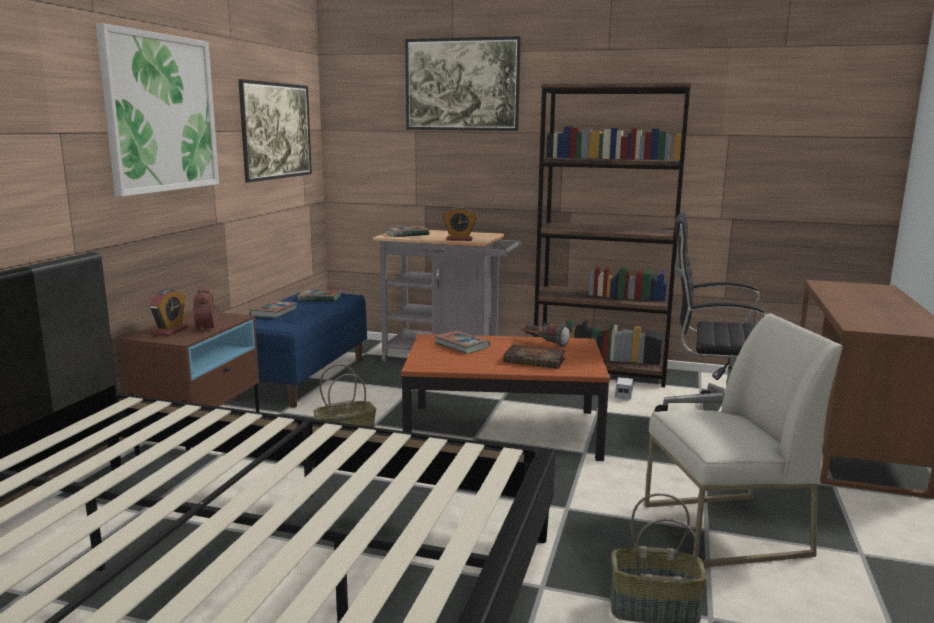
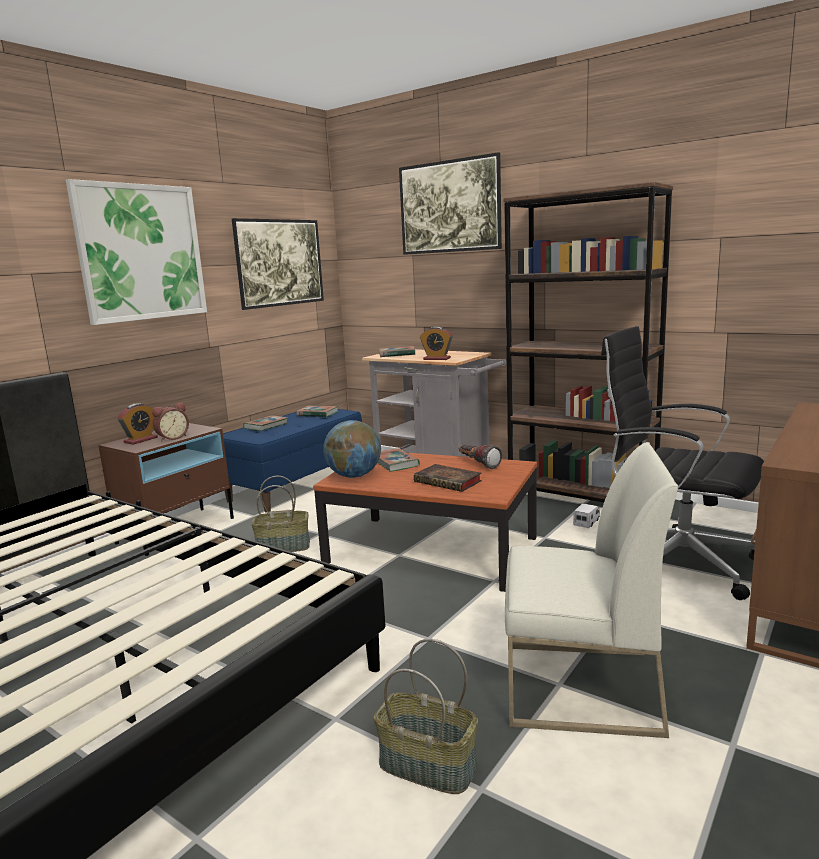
camera: 20 degrees right, 0 degrees up
alarm clock [193,286,219,332] -> alarm clock turned 135 degrees counterclockwise [152,402,189,441]
none -> globe [323,420,381,478]

